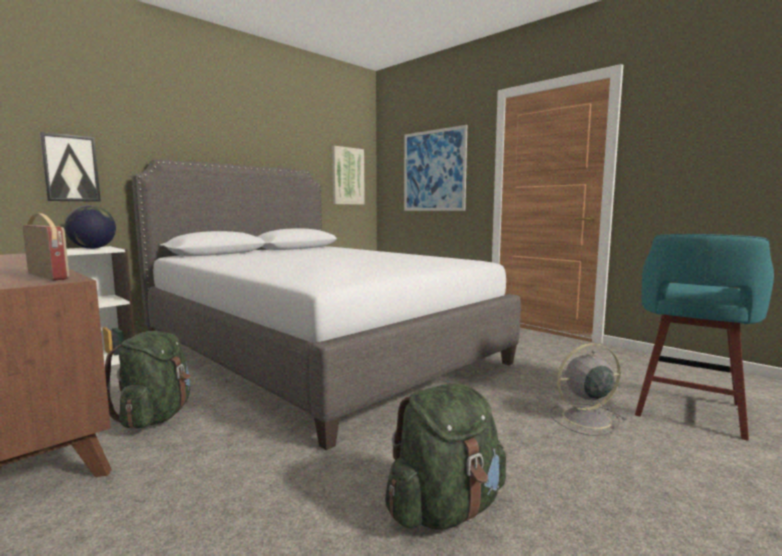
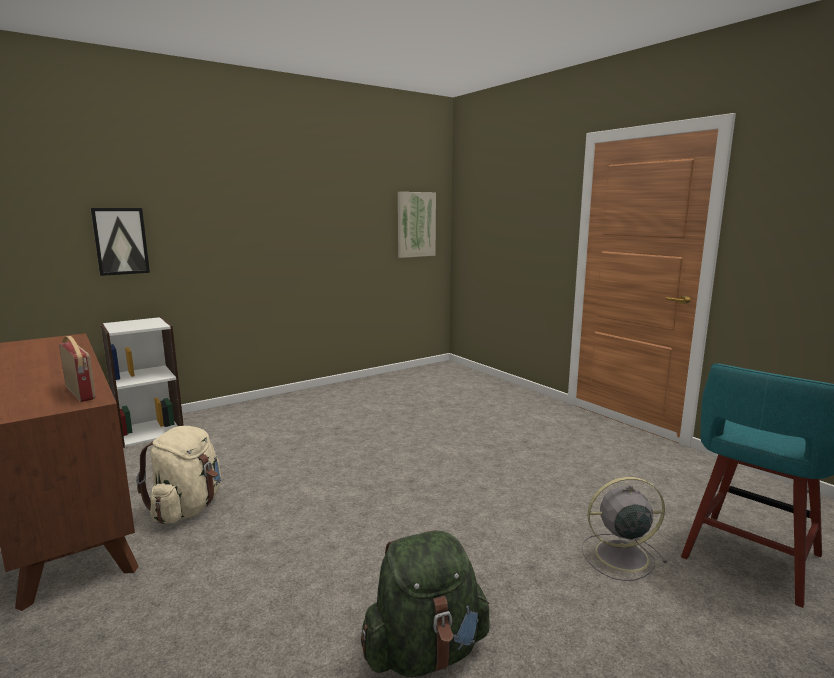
camera: 10 degrees right, 5 degrees up
globe [65,205,116,249] -> none
green backpack [105,331,191,429] -> beige backpack [136,426,221,524]
grey bed [131,159,521,450] -> none
picture [404,125,467,211] -> none

